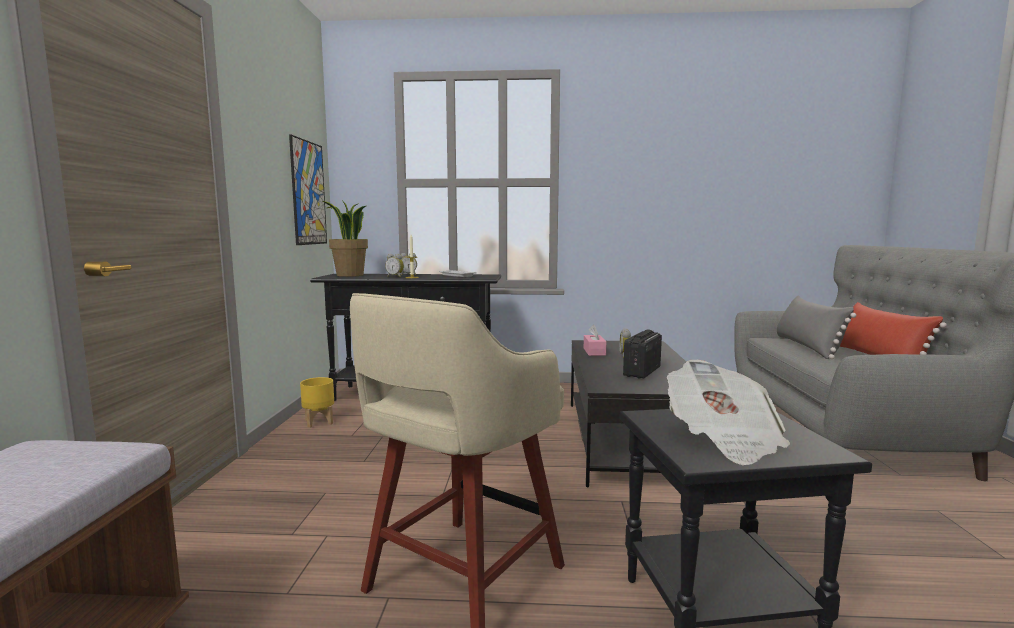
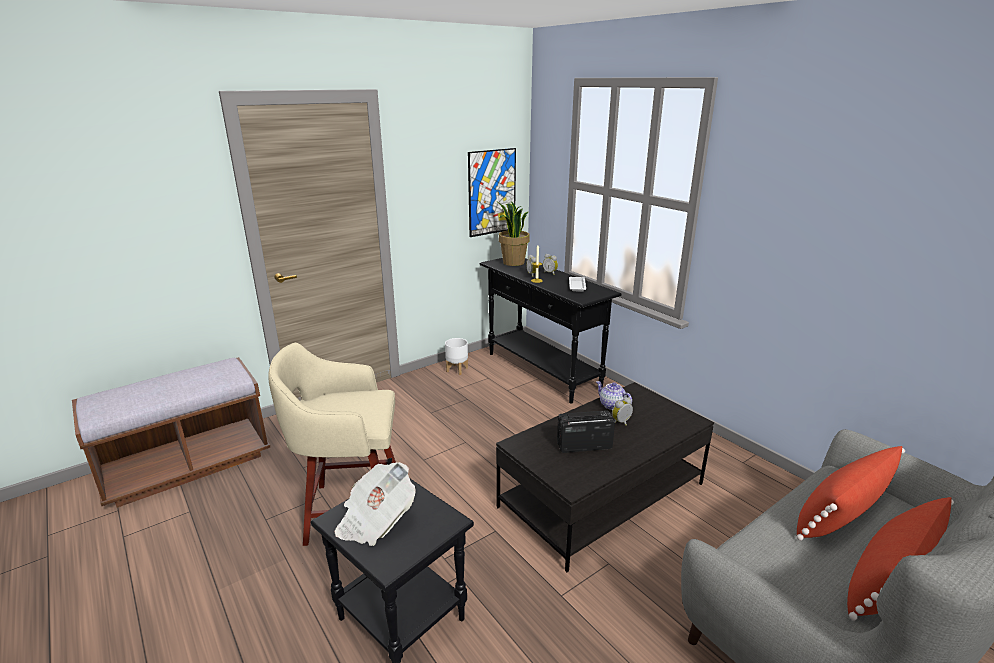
camera: 50 degrees right, 15 degrees up
yellow planter [300,377,334,428] -> white planter [445,338,468,375]
pink tissue box [584,325,607,356] -> teapot [596,381,632,410]
grey pillow [777,295,857,359] -> red pillow [797,446,905,541]

